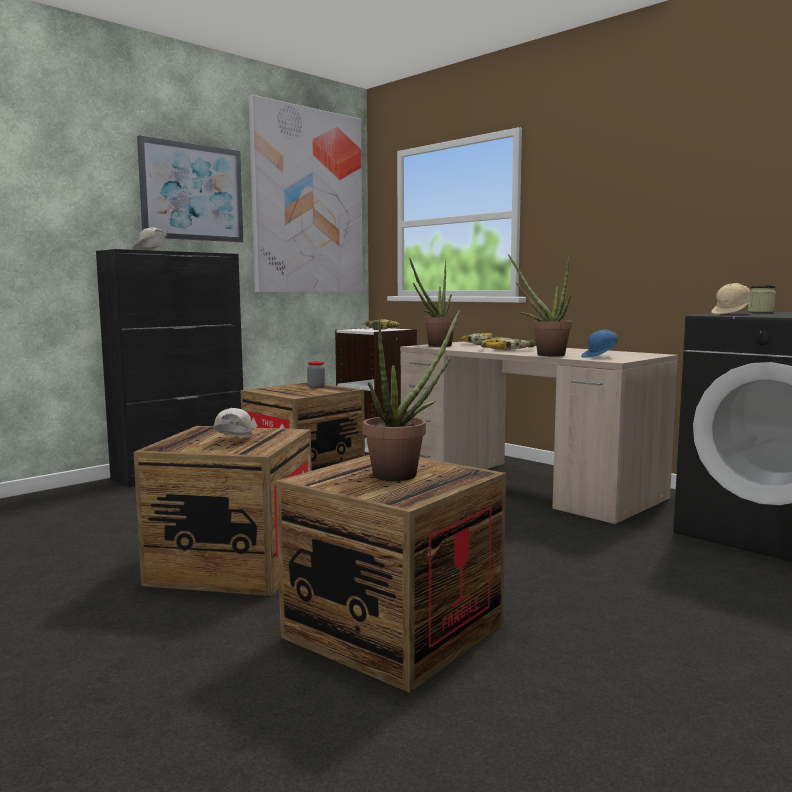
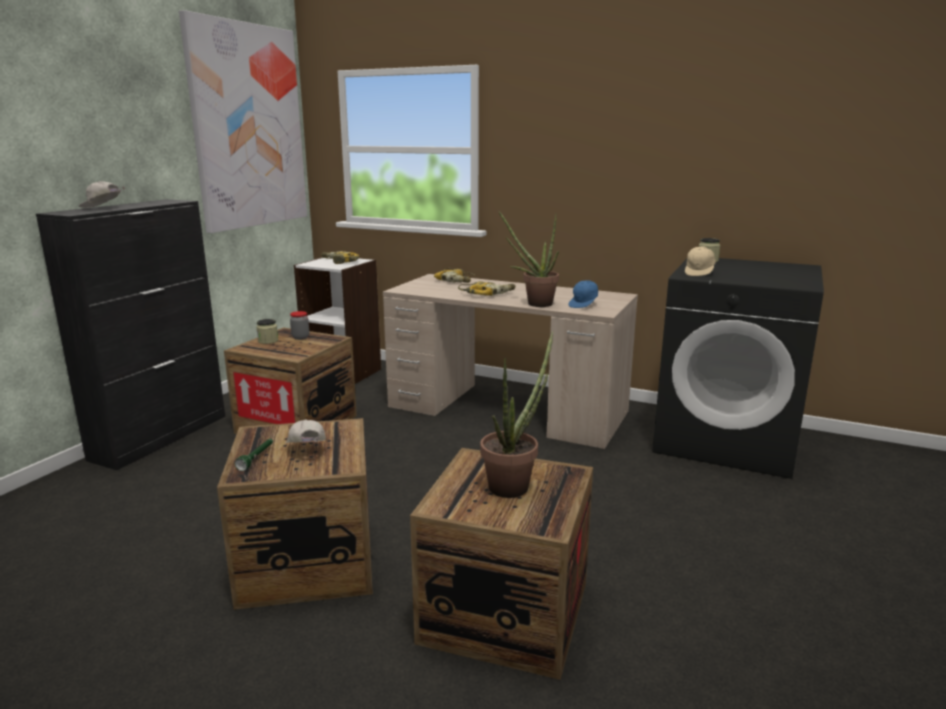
camera: 20 degrees left, 10 degrees up
picture [137,135,243,242] -> none
potted plant [409,257,455,347] -> none
none -> green flashlight [235,439,273,471]
none -> jar [256,319,278,344]

